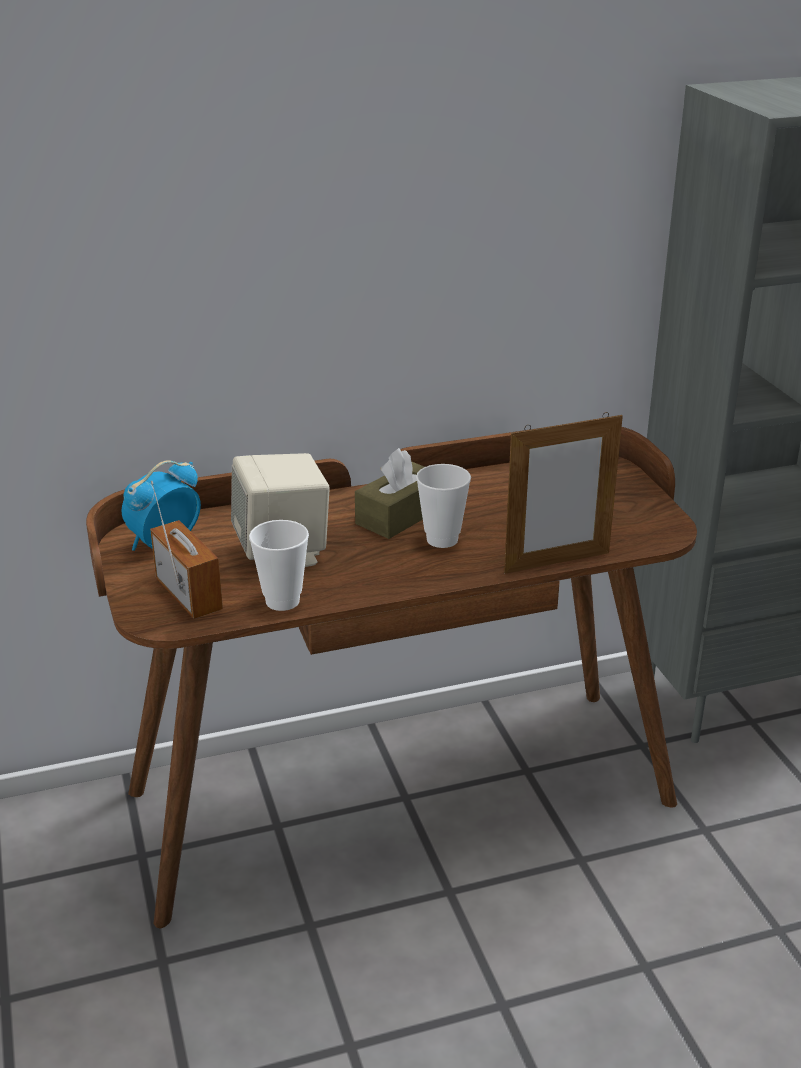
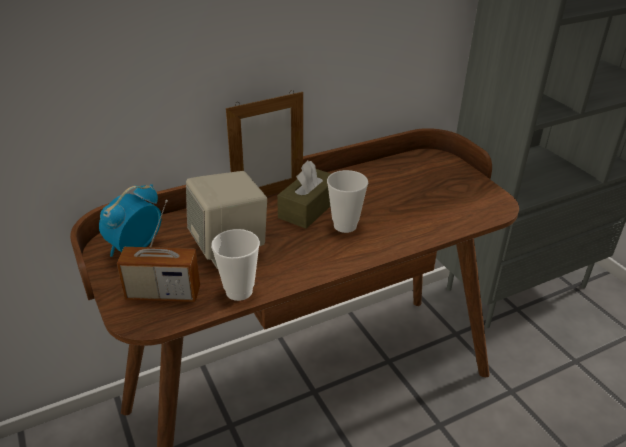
camera: 10 degrees left, 5 degrees up
radio [150,481,223,619] -> radio turned 135 degrees clockwise [117,200,200,302]
picture frame [504,412,623,574] -> picture frame moved to [226,90,303,196]

